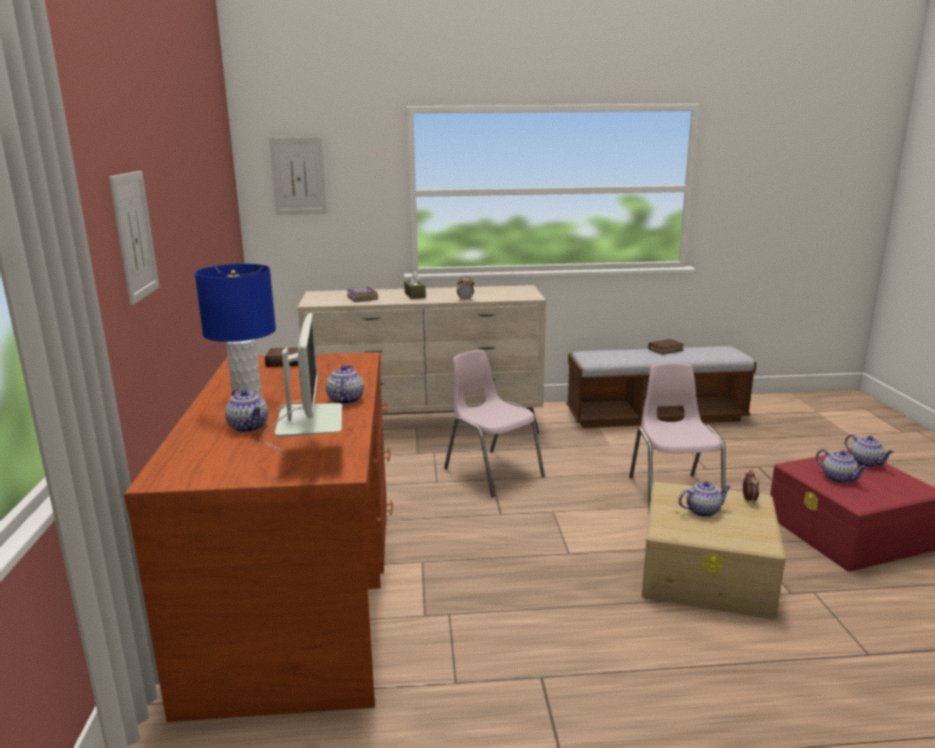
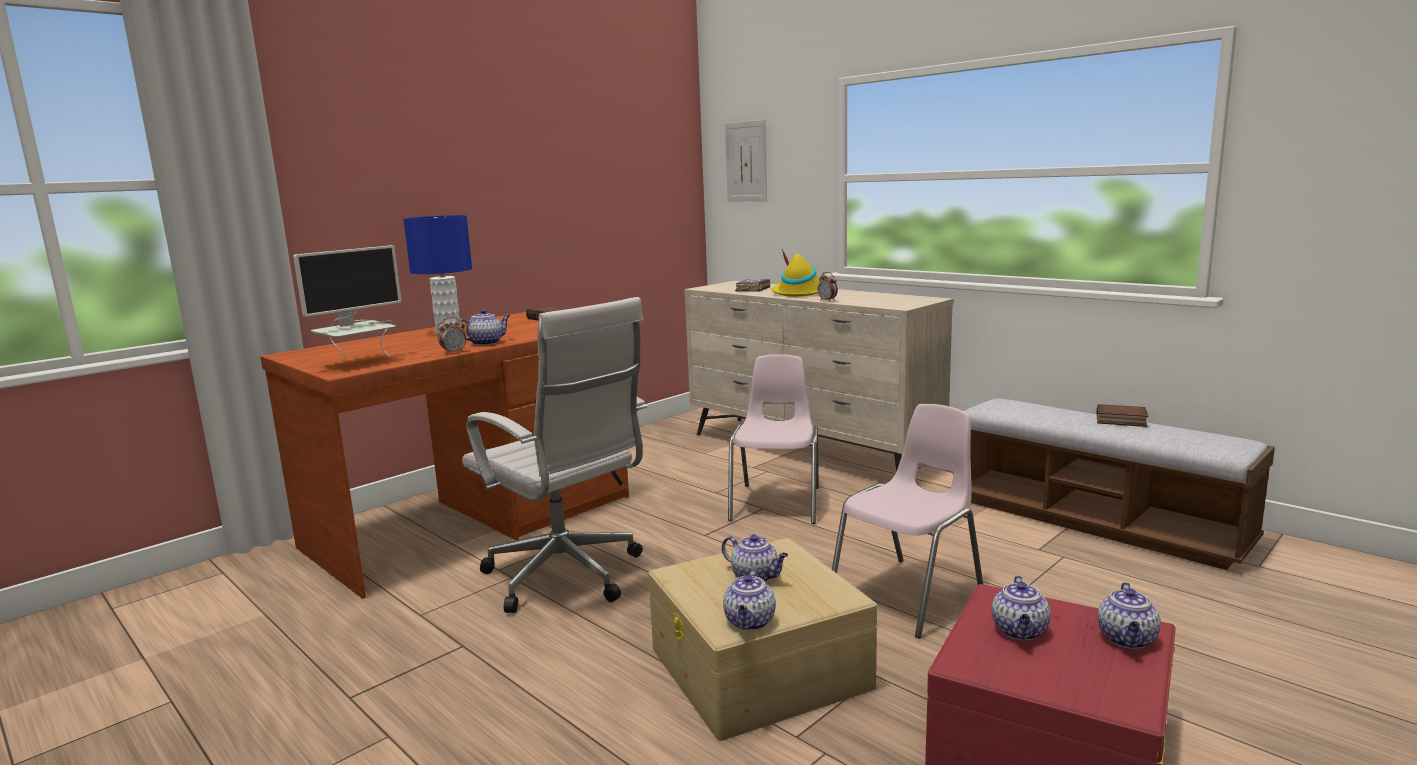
camera: 50 degrees right, 5 degrees down
picture [109,171,159,305] -> none
teapot [225,389,268,433] -> teapot moved to [723,569,776,630]
brown tissue box [404,271,426,299] -> yellow hat [771,250,820,297]
alarm clock [743,470,759,504] -> alarm clock moved to [438,317,466,354]
none -> white office chair [462,297,647,613]

